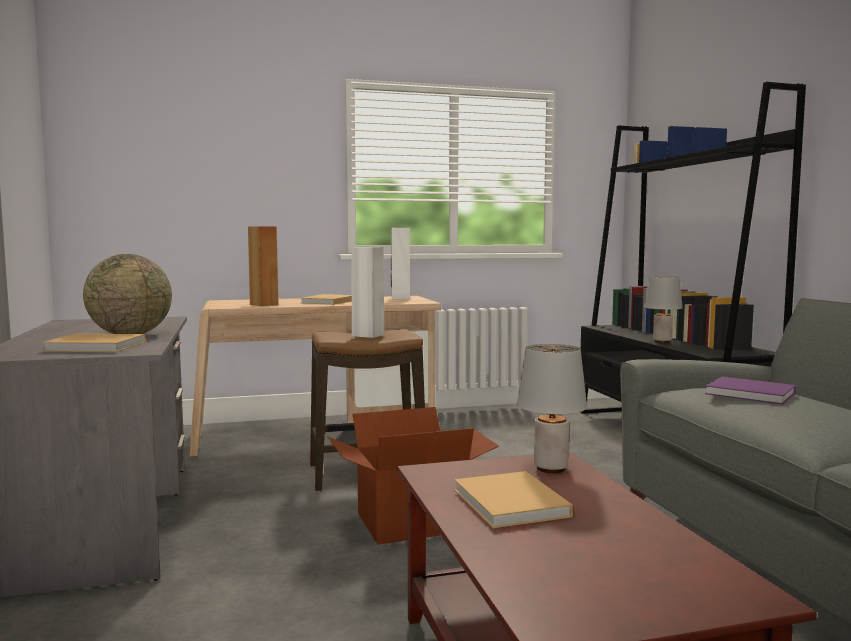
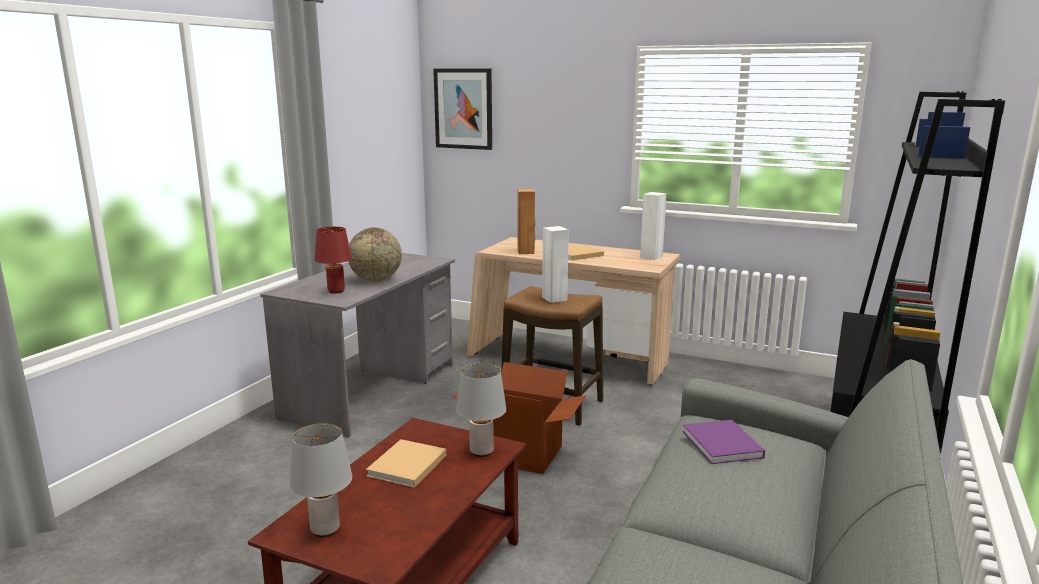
camera: 40 degrees right, 10 degrees up
beige book [42,334,145,352] -> red table lamp [315,227,352,293]
grey table lamp [644,276,683,343] -> grey table lamp moved to [290,423,352,537]
none -> picture [433,68,492,150]

